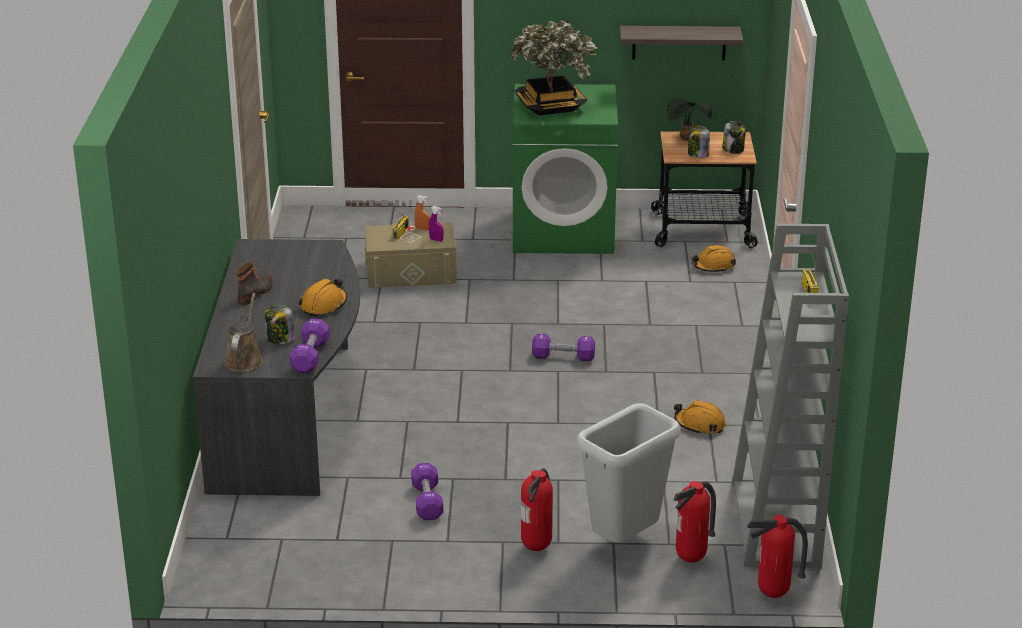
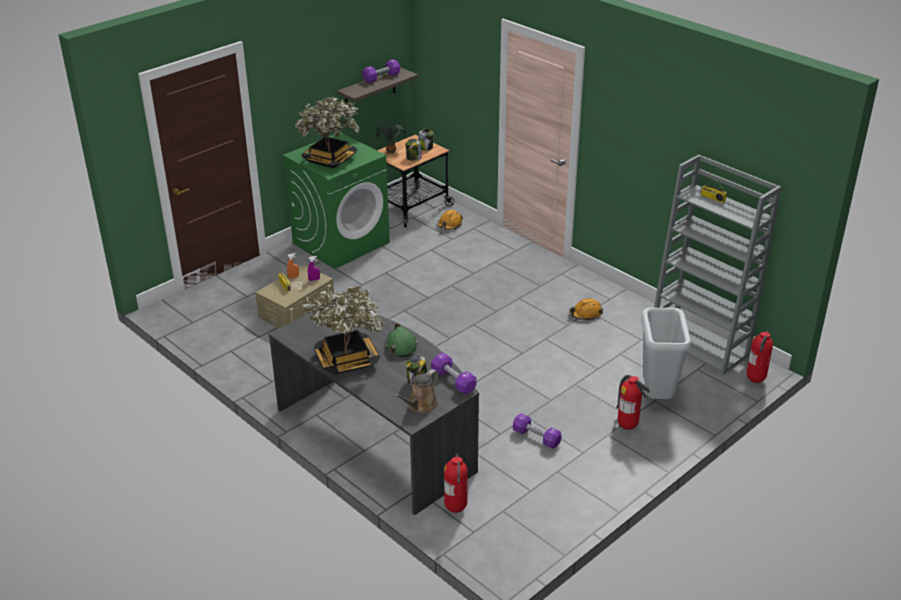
camera: 45 degrees left, 5 degrees up
brown watering can [224,293,263,372] -> brown watering can turned 105 degrees counterclockwise [394,369,439,413]
boot [237,262,272,305] -> potted plant [302,286,384,374]
orange hard hat [299,279,347,317] -> green hard hat [385,323,418,357]
purple dumbbell [532,334,595,361] -> purple dumbbell moved to [362,59,400,83]
fire extinguisher [673,481,716,563] -> fire extinguisher moved to [444,454,468,513]

